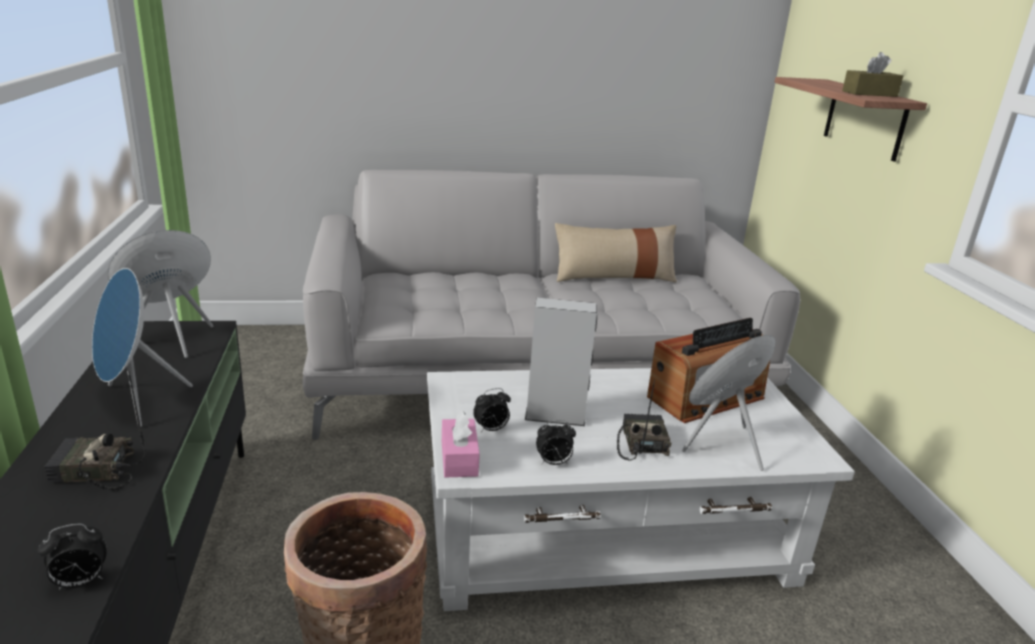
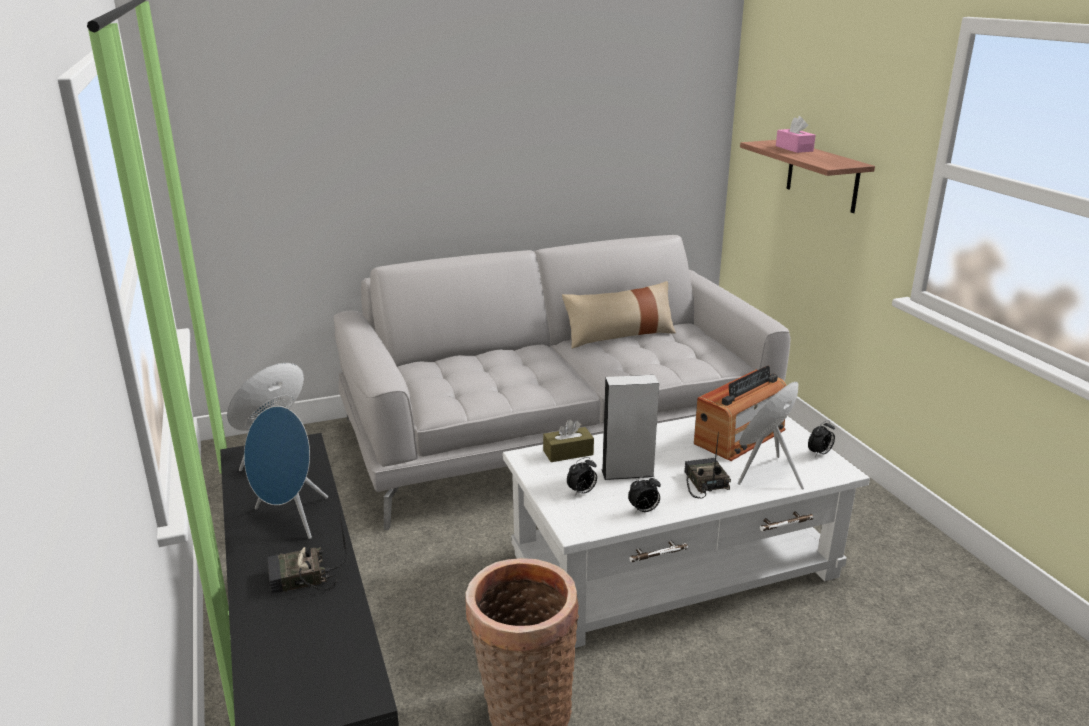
camera: 10 degrees left, 0 degrees up
alarm clock [37,524,107,590] -> alarm clock moved to [808,420,835,457]
pink tissue box [442,411,480,477] -> pink tissue box moved to [776,116,816,153]
brown tissue box [842,52,903,97] -> brown tissue box moved to [543,419,594,462]

